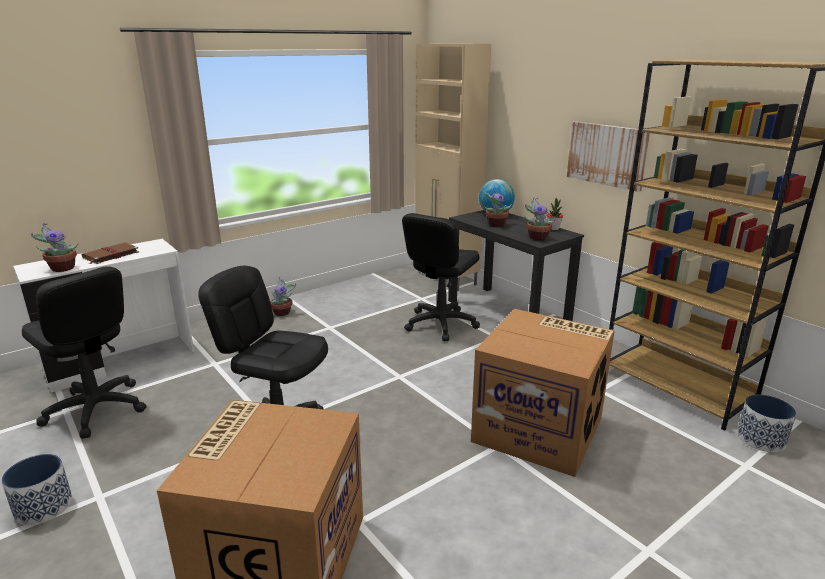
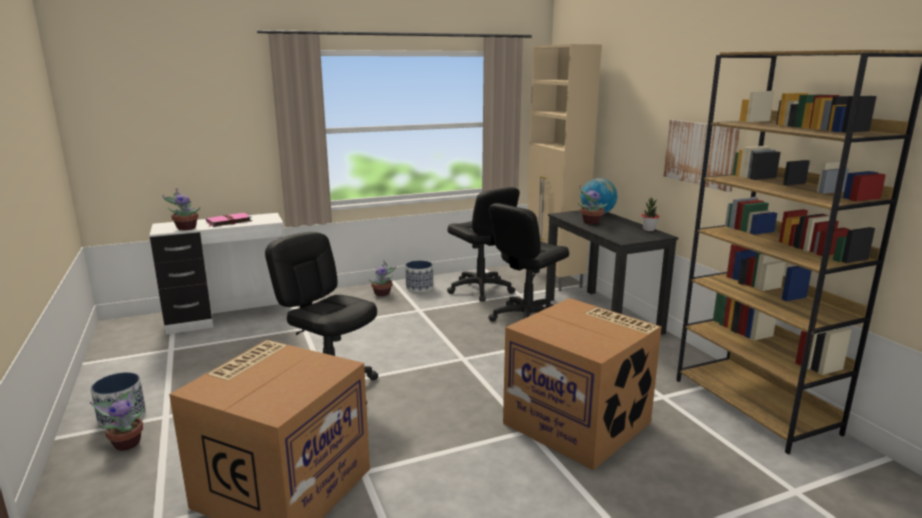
camera: 15 degrees right, 5 degrees down
black office chair [22,266,146,439] -> black office chair moved to [447,187,520,302]
brown book [82,243,139,264] -> pink book [206,213,252,227]
potted plant [524,197,556,240] -> potted plant moved to [90,386,144,450]
planter [737,394,796,452] -> planter moved to [405,260,433,292]

